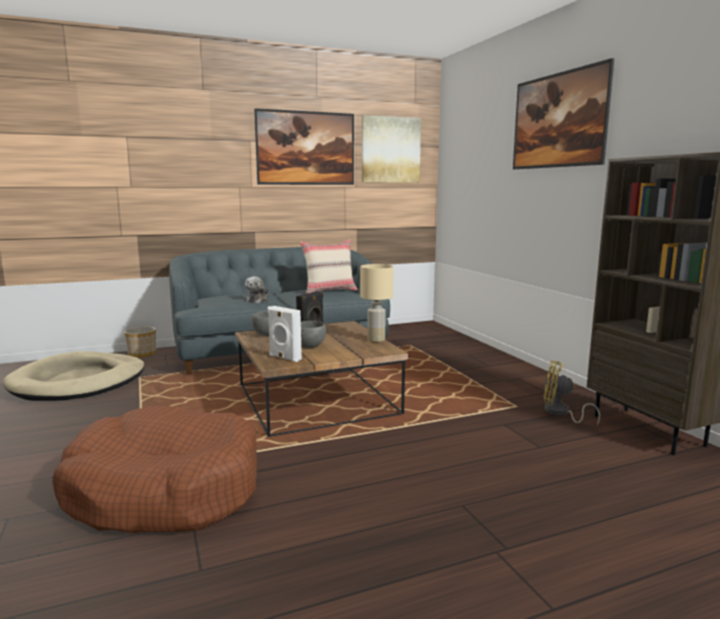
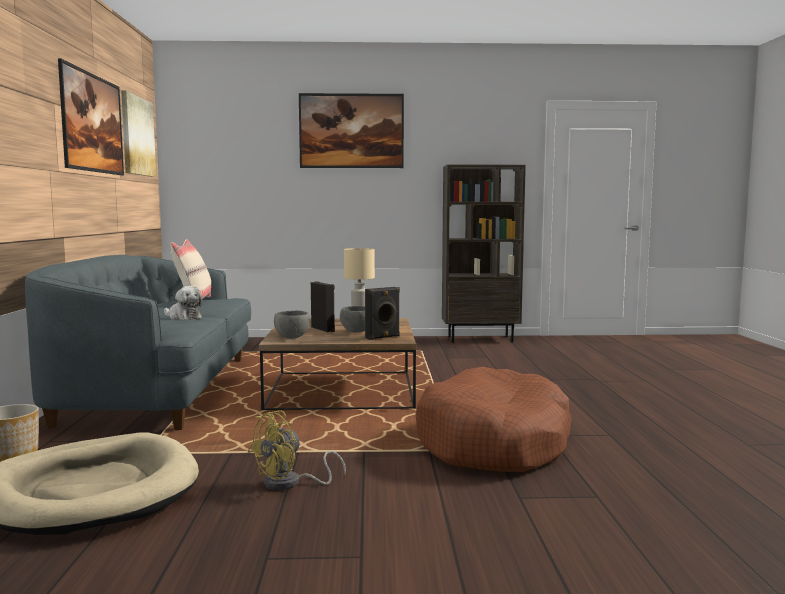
camera: 70 degrees left, 5 degrees down
white speaker [268,306,302,362] -> black speaker [365,287,400,340]
yellow fan [543,360,600,425] -> yellow fan moved to [248,410,346,490]

